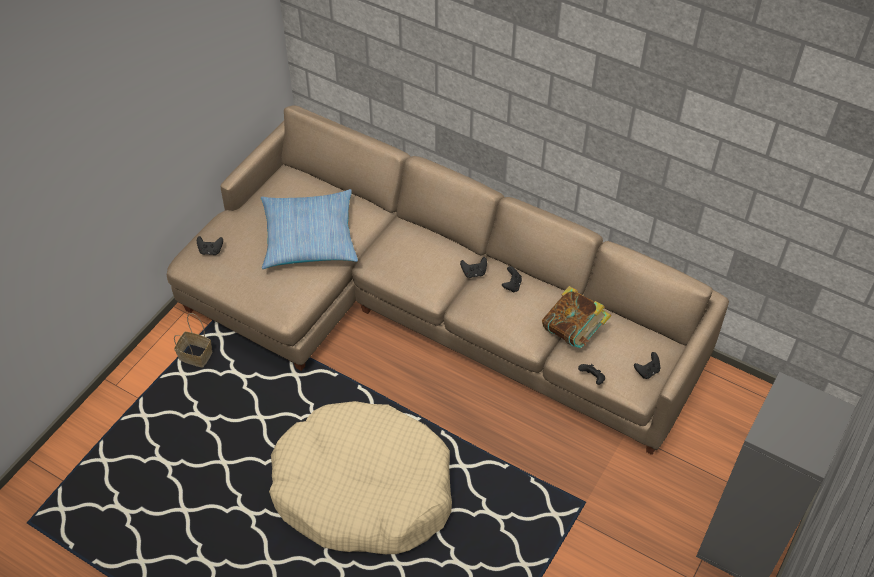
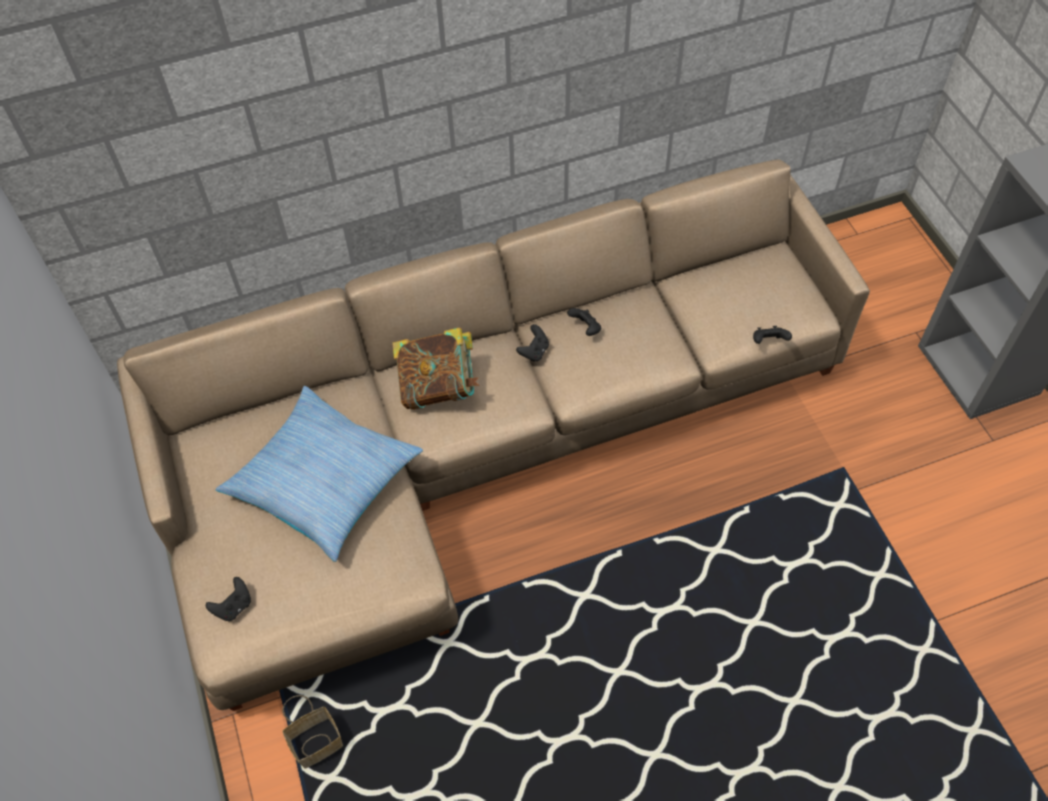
camera: 50 degrees left, 5 degrees up
beige dog bed [269,401,452,554] -> none
book [542,286,612,348] -> book moved to [392,327,480,410]
black game controller [634,352,660,379] -> none

